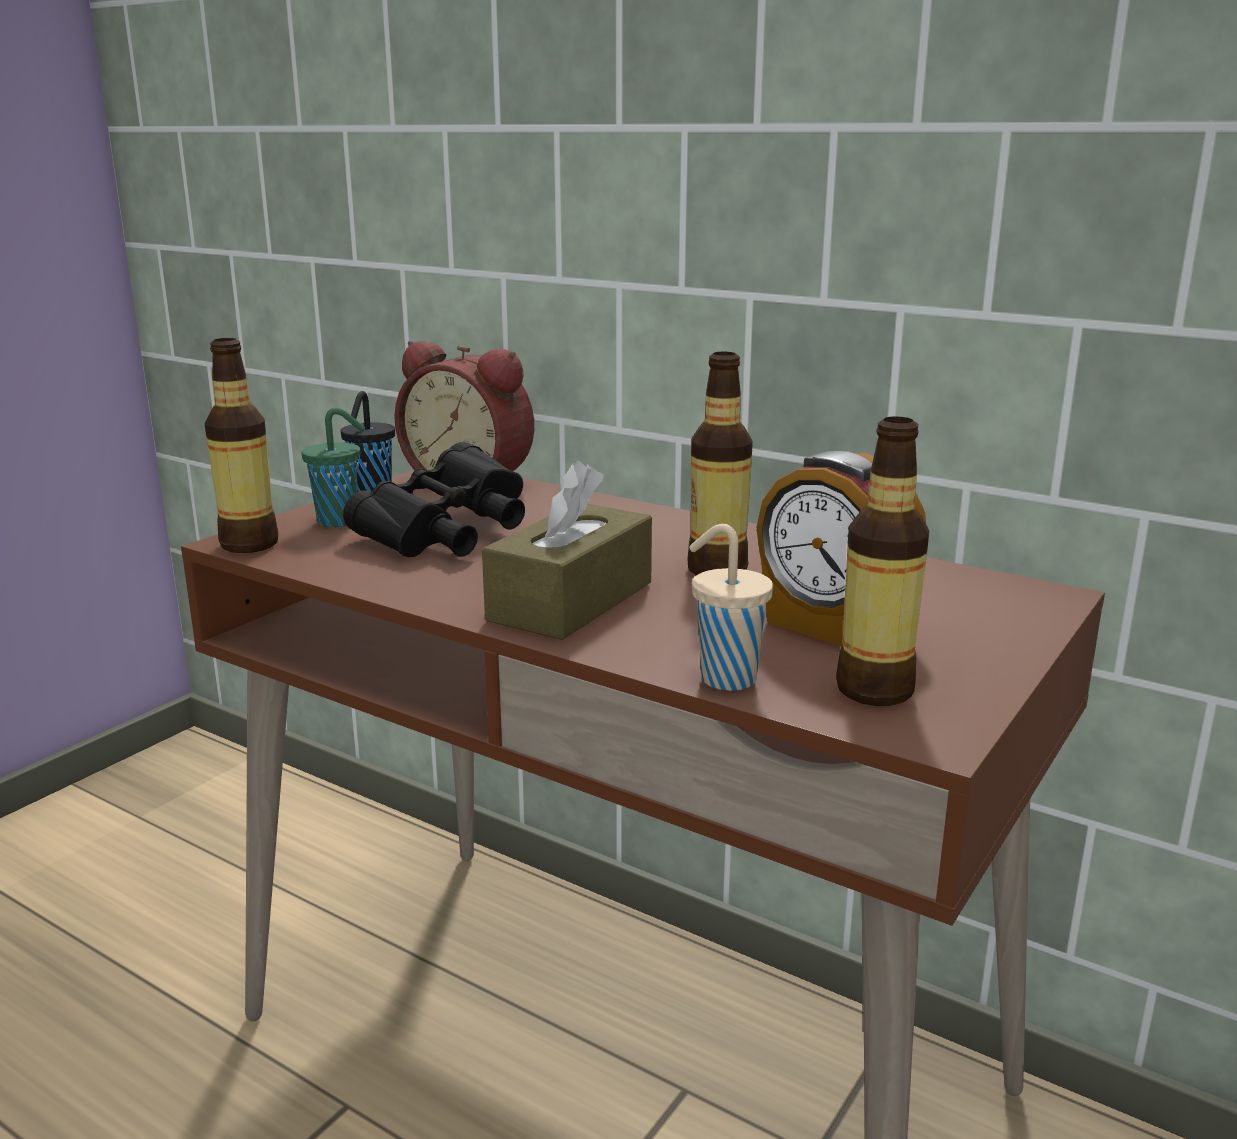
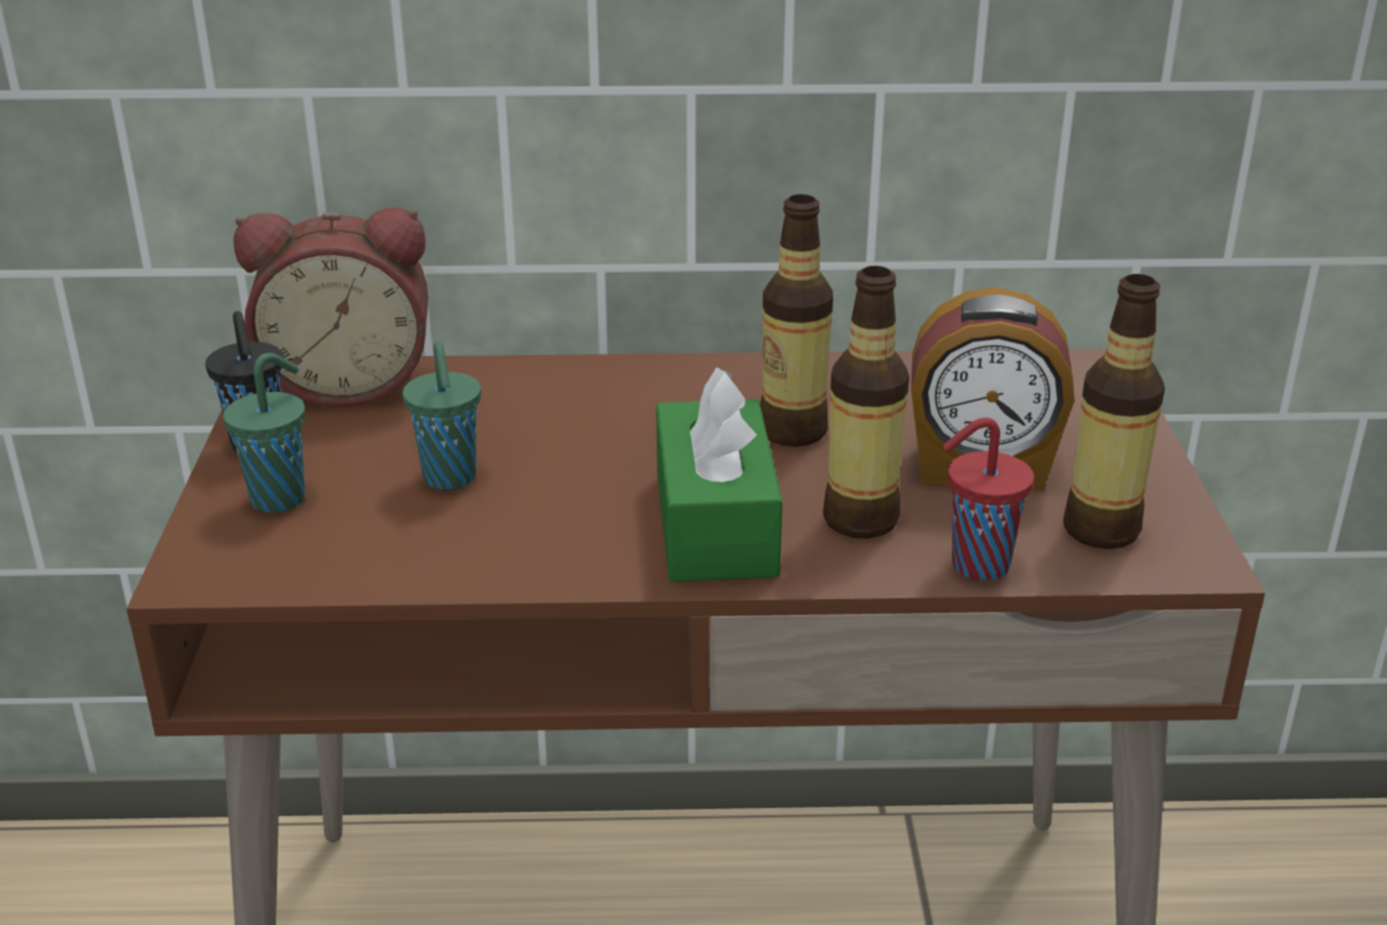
camera: 35 degrees left, 10 degrees up
bottle [204,338,278,553] -> bottle moved to [823,266,909,539]
black binoculars [343,442,525,557] -> green cup [403,341,481,490]
brown tissue box [482,460,652,640] -> green tissue box [656,367,783,582]
beige cup [689,524,773,691] -> red cup [942,417,1034,581]

